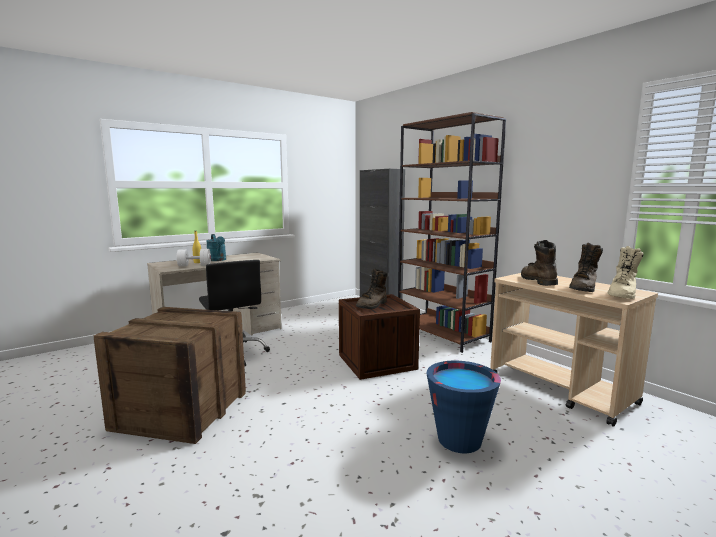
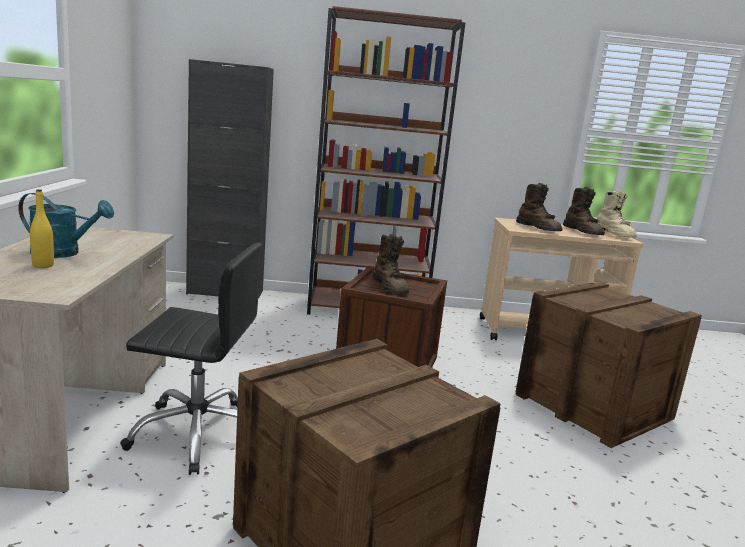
camera: 55 degrees left, 5 degrees up
white dumbbell [177,249,211,266] -> none
blue bucket [427,361,501,453] -> crate [515,281,702,448]
brown boot [521,240,558,286] -> brown boot turned 150 degrees counterclockwise [516,183,563,231]

